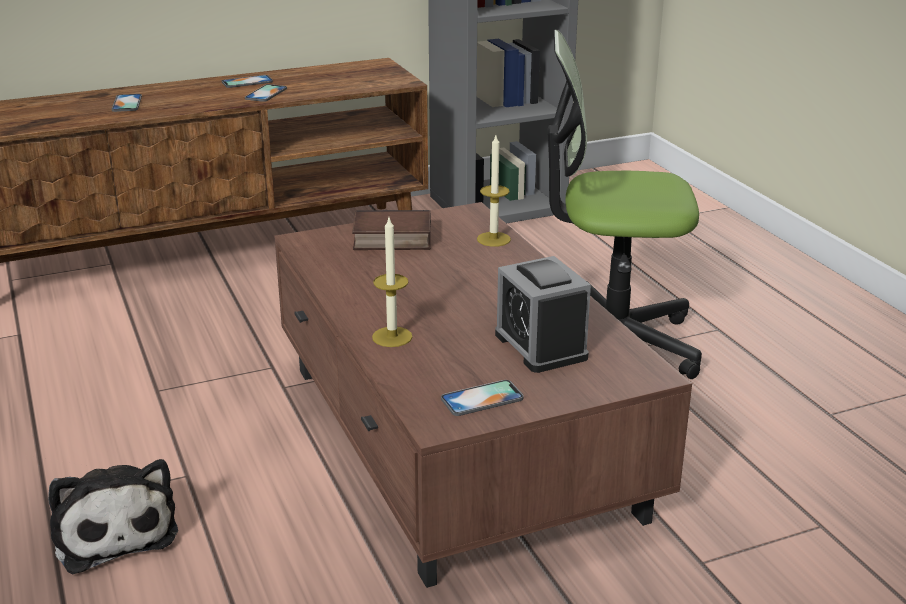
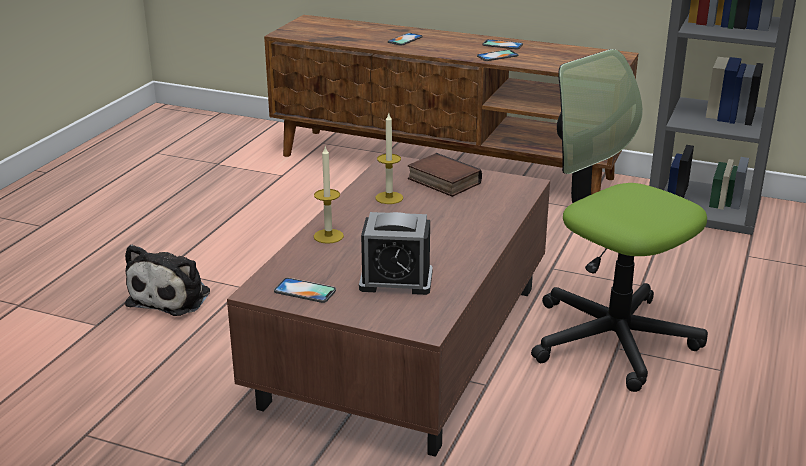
camera: 45 degrees right, 0 degrees up
candle [477,135,511,247] -> candle moved to [375,114,403,204]
alarm clock [495,256,591,373] -> alarm clock turned 105 degrees counterclockwise [359,212,433,295]

